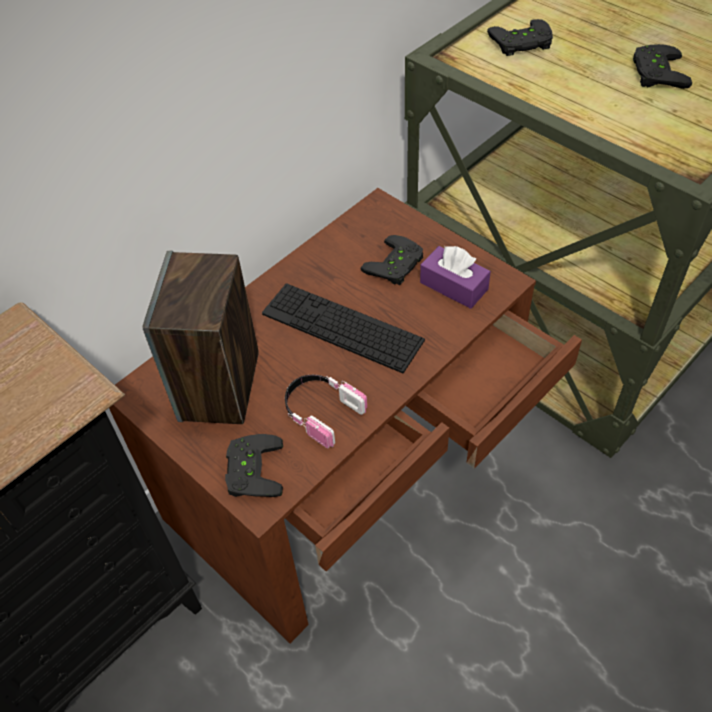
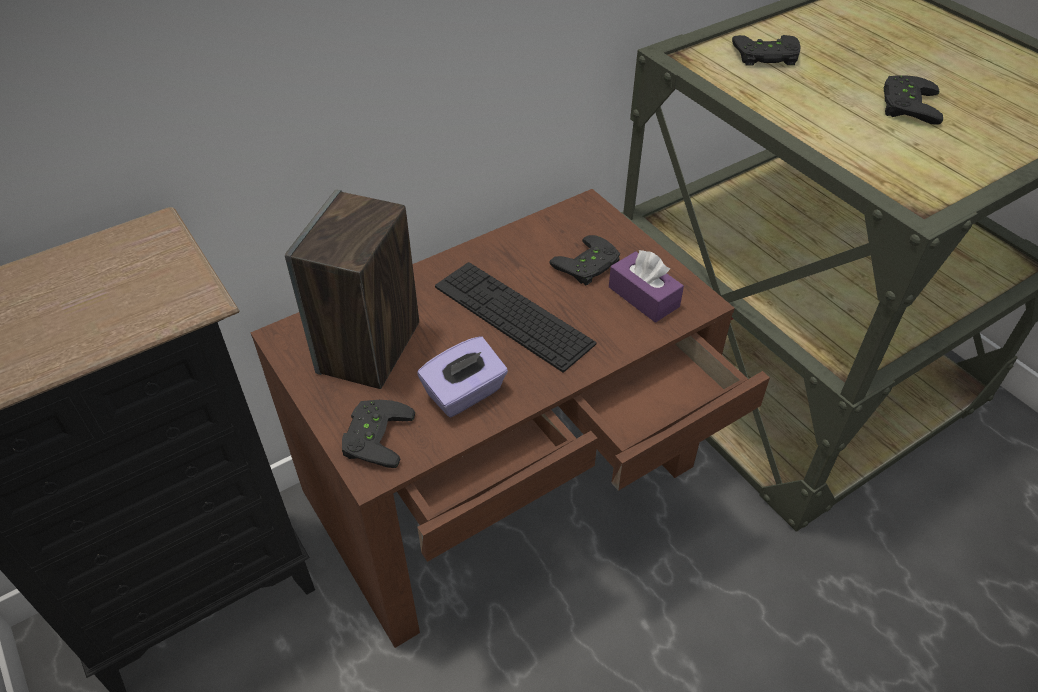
camera: 10 degrees right, 5 degrees down
headphones [285,375,367,448] -> purple tissue box [417,336,508,417]

